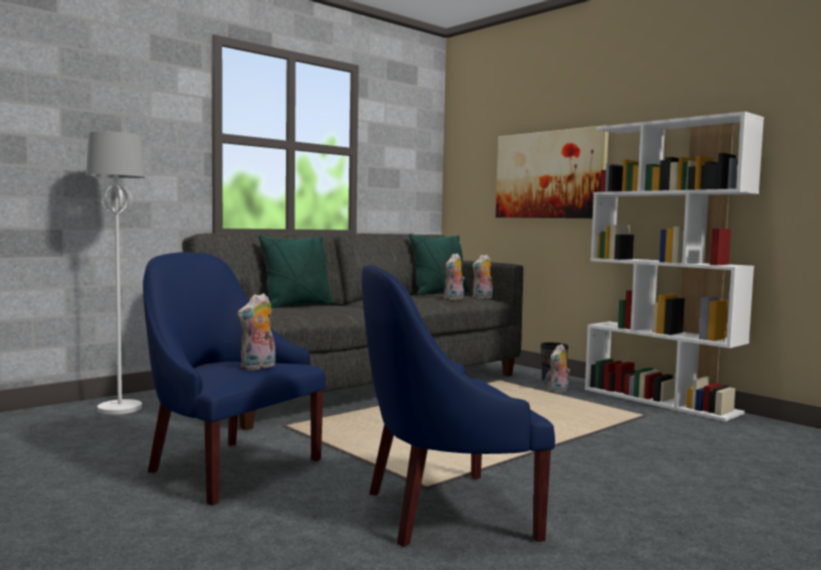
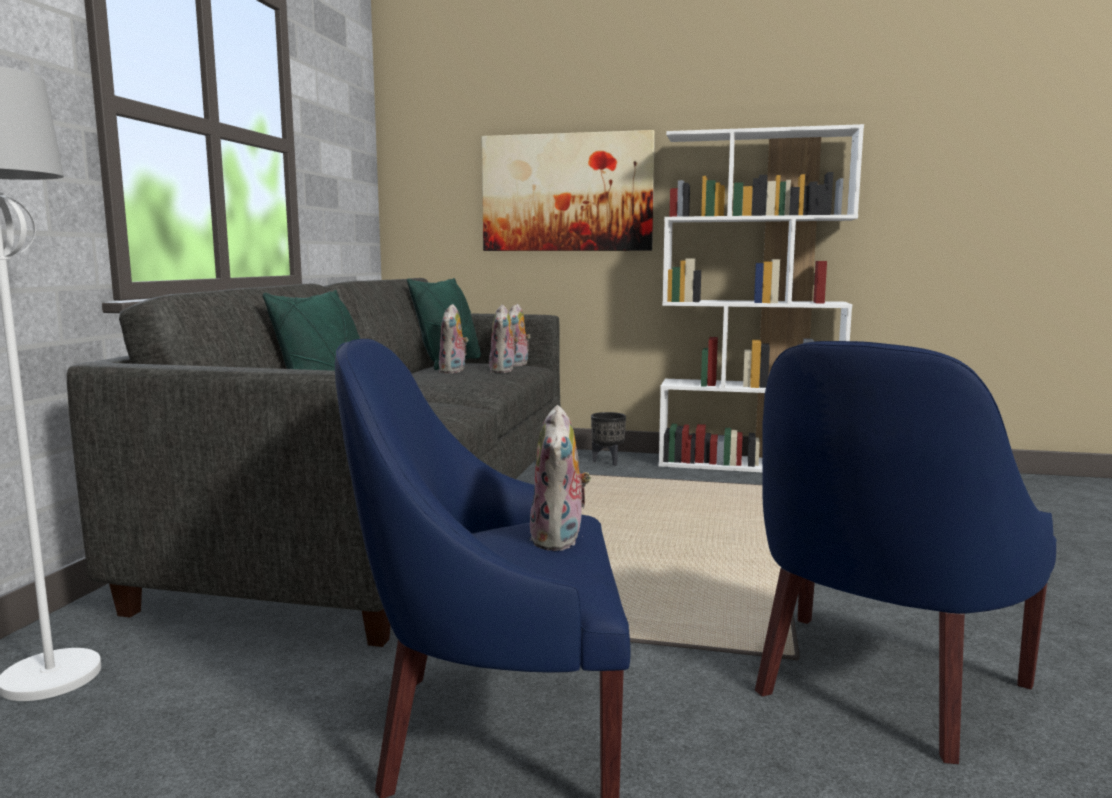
camera: 35 degrees left, 5 degrees up
plush toy [548,344,570,393] -> plush toy moved to [439,304,469,373]

